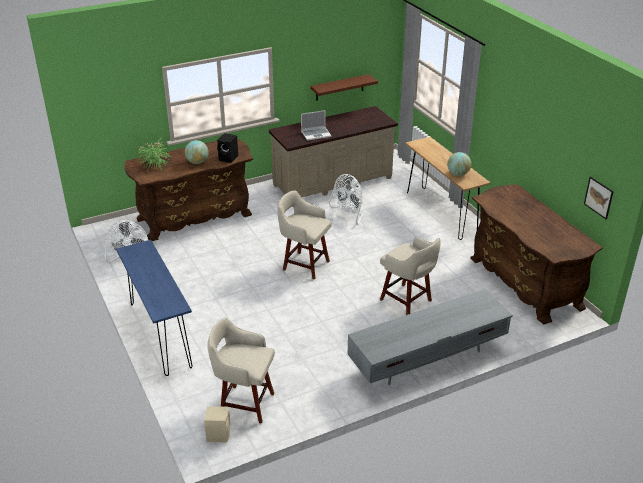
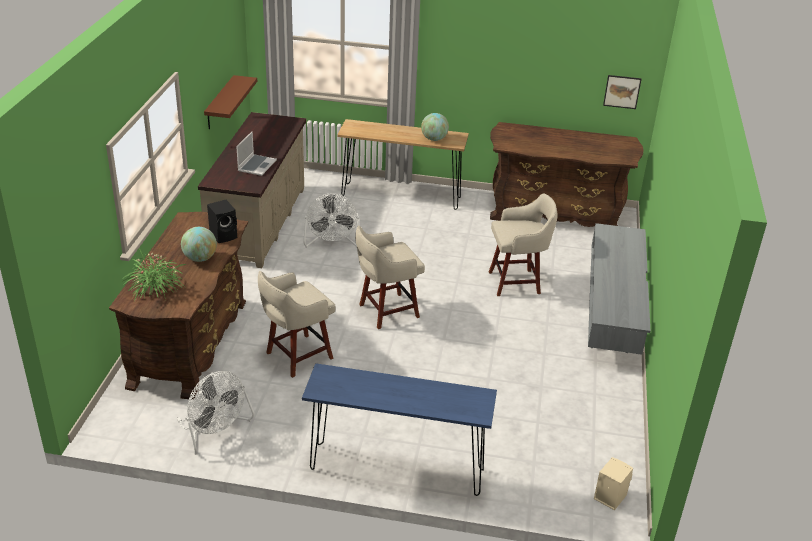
camera: 55 degrees left, 0 degrees up
beige stool [207,318,275,424] -> beige stool moved to [258,271,335,378]

